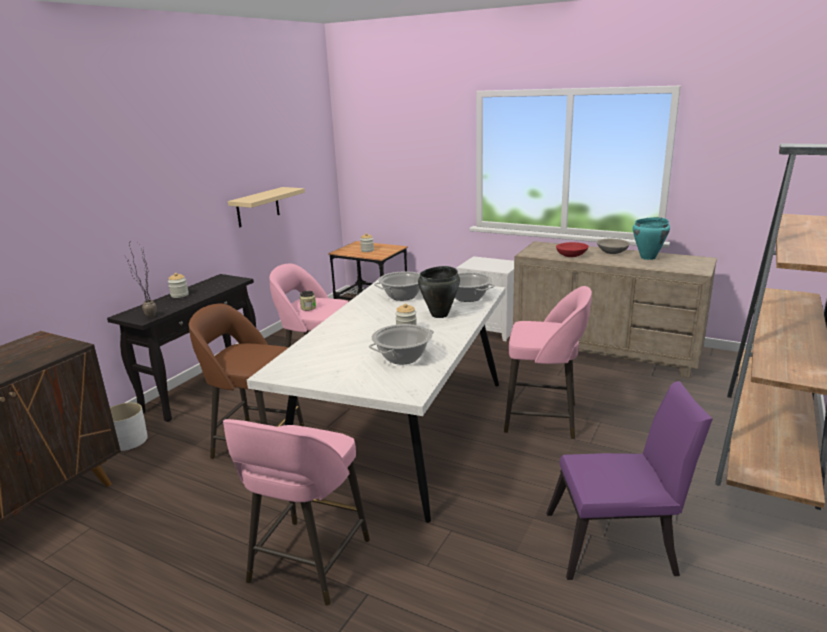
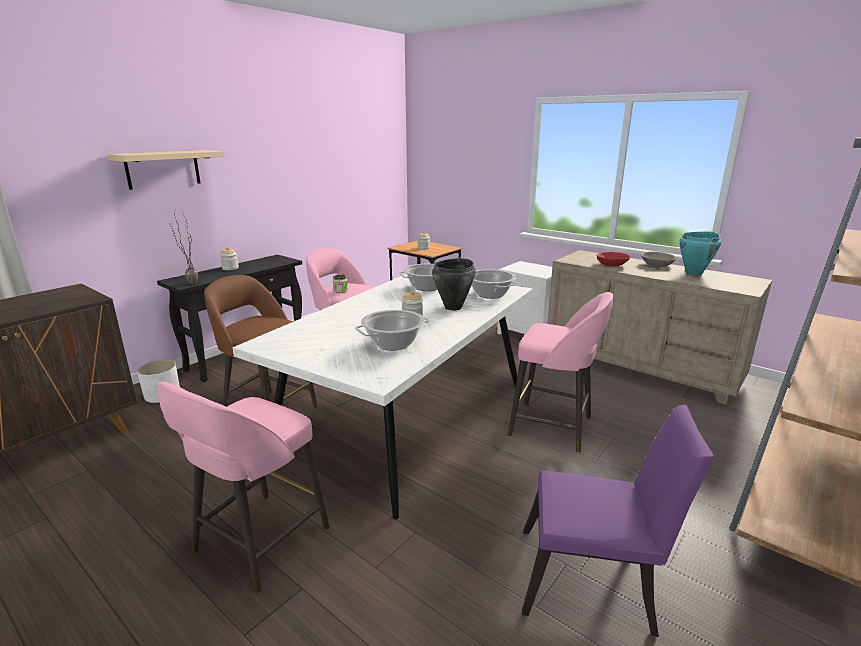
camera: 10 degrees right, 0 degrees up
beige shelf [228,187,305,227] -> beige shelf moved to [108,150,225,190]

